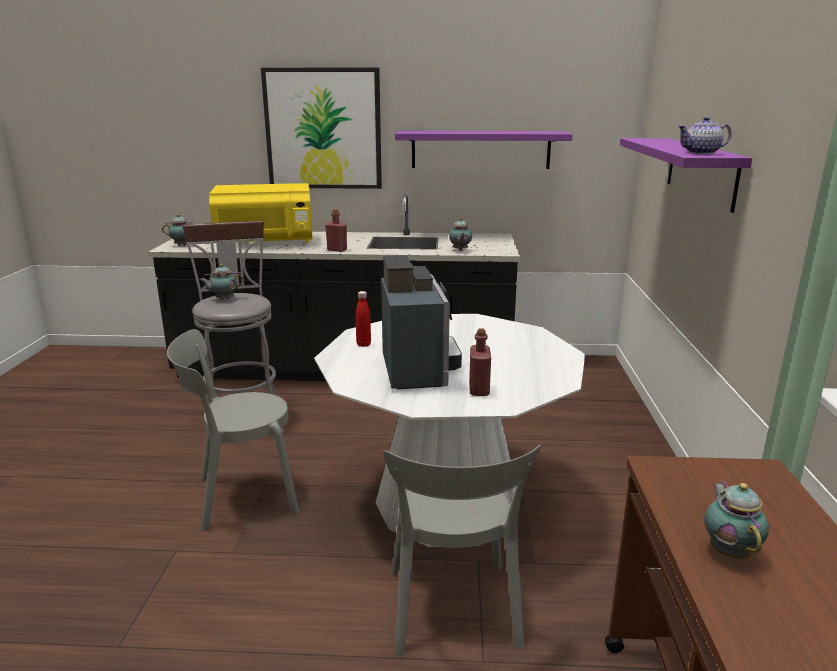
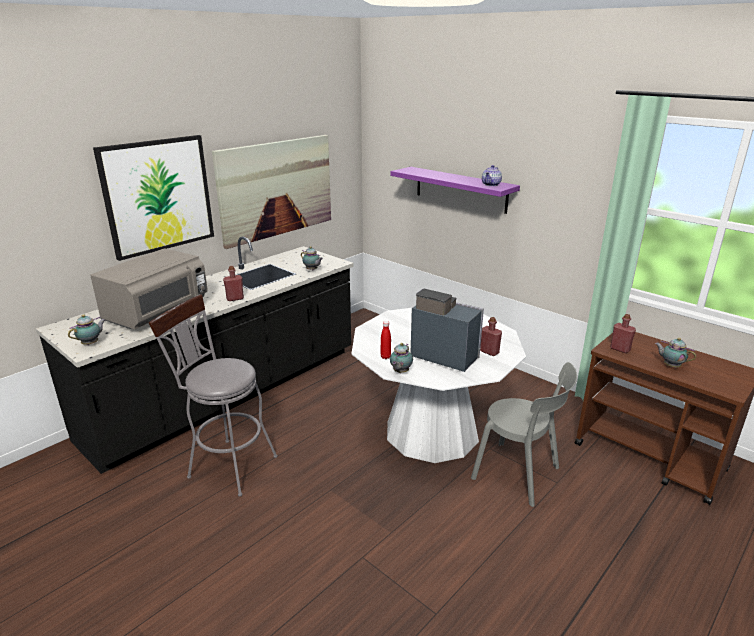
camera: 50 degrees left, 5 degrees up
grey chair [167,329,299,531] -> none
teapot [200,264,245,300] -> teapot moved to [390,343,413,373]
yellow microwave [209,183,313,243] -> grey microwave [90,248,208,329]
purple shelf [395,131,573,169] -> picture [212,135,331,249]
none -> red bottle [610,314,636,353]

